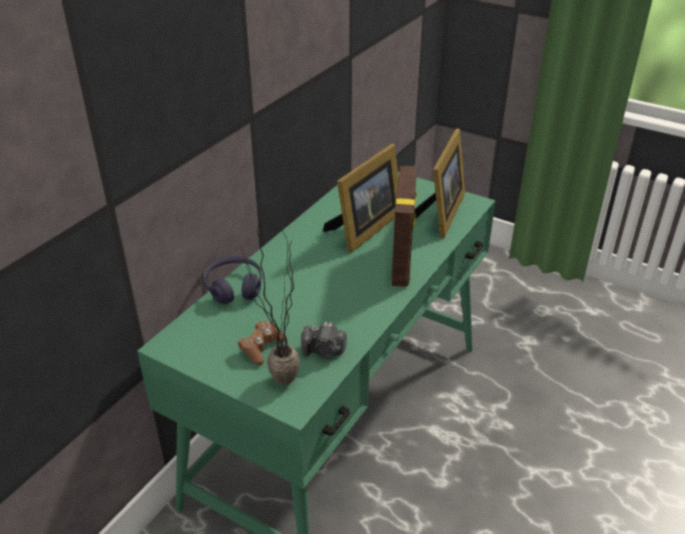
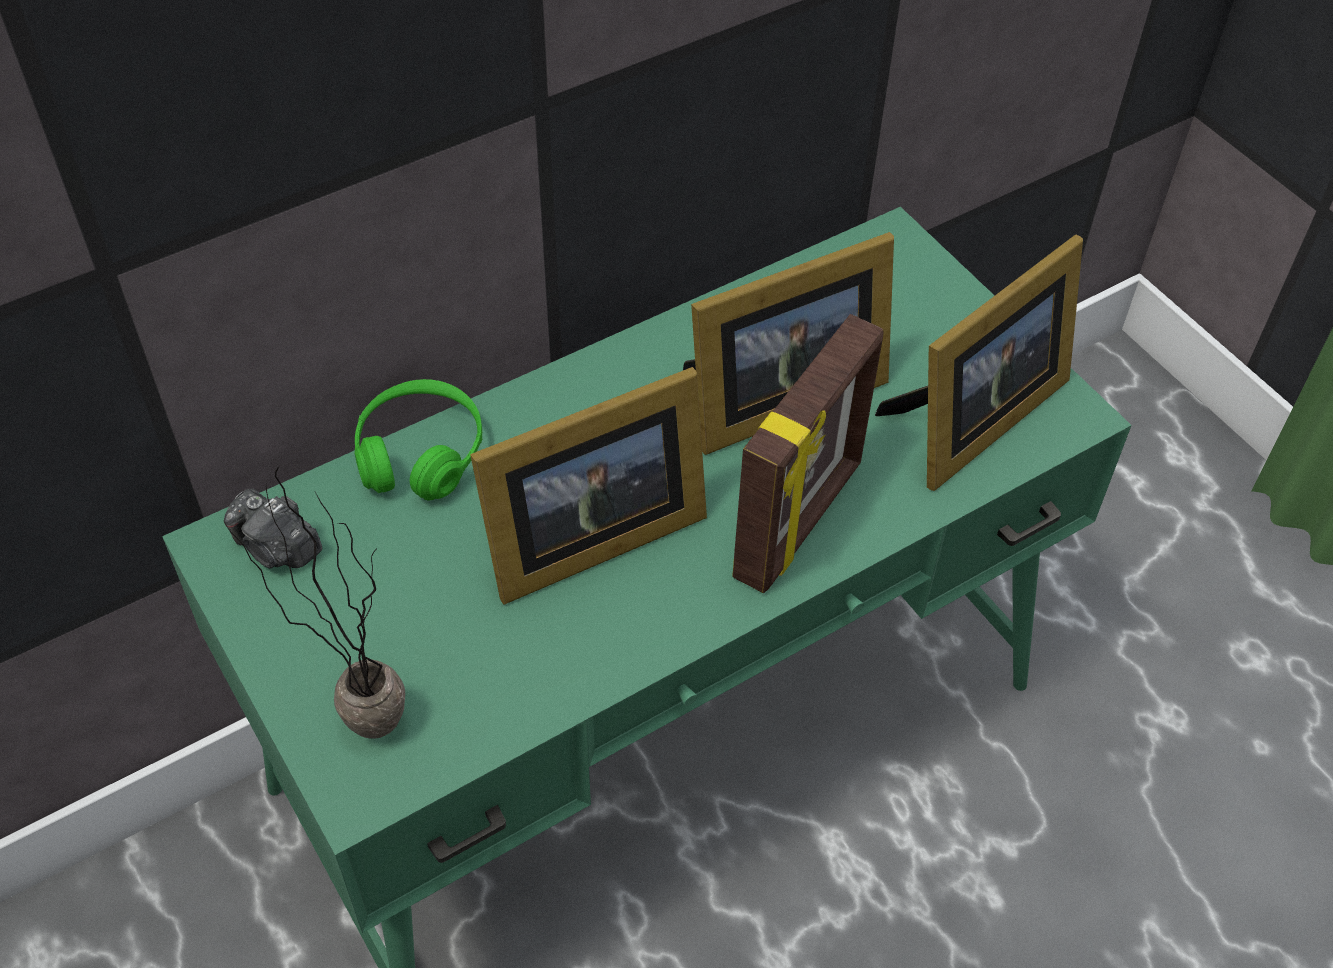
camera: 25 degrees right, 15 degrees up
purple headphones [203,256,262,305] -> green headphones [354,379,482,500]
brown game controller [238,321,285,365] -> none
camera [301,322,347,358] -> camera moved to [224,488,323,569]
none -> picture frame [470,367,707,605]

